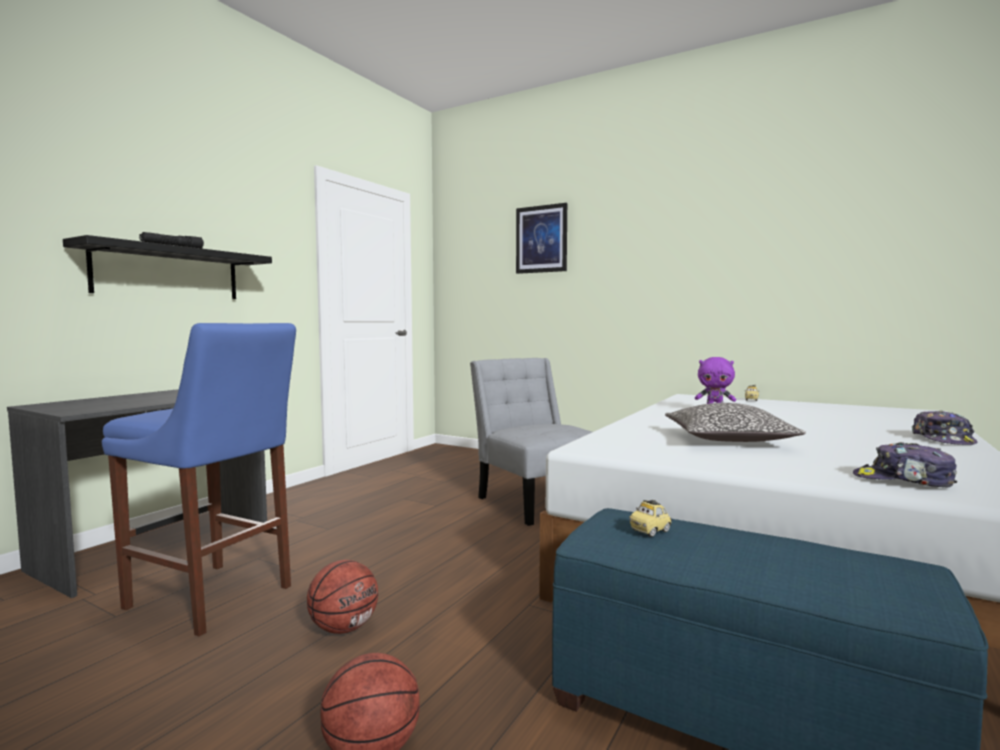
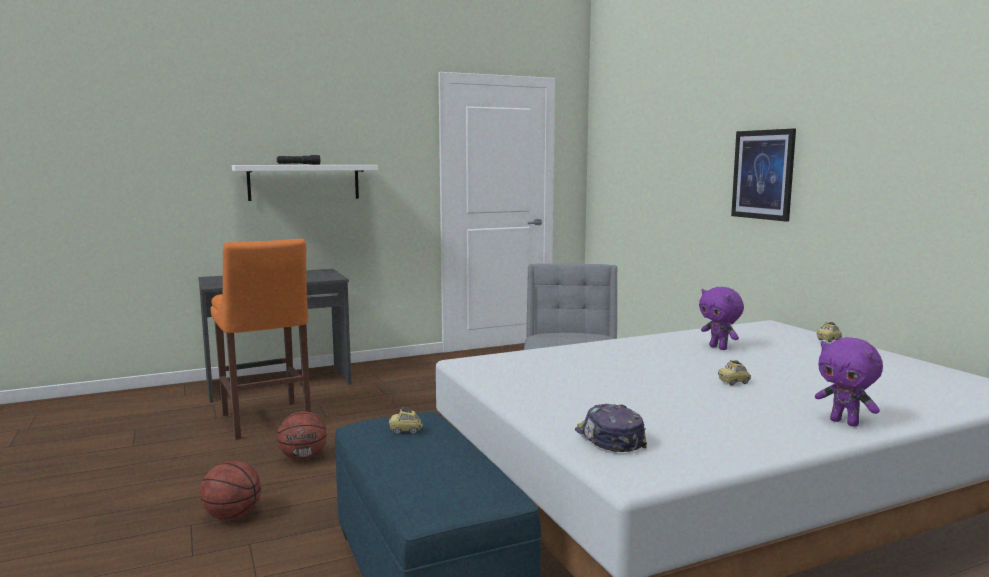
camera: 35 degrees right, 5 degrees up
black shelf [63,235,272,299] -> white shelf [232,165,378,201]
blue stool [102,323,296,636] -> orange stool [211,239,311,440]
picture [516,203,567,274] -> picture moved to [731,129,796,222]
pillow [665,403,806,442] -> none
cap [912,410,977,445] -> purple plush toy [815,337,883,427]
none -> toy car [718,360,751,386]

